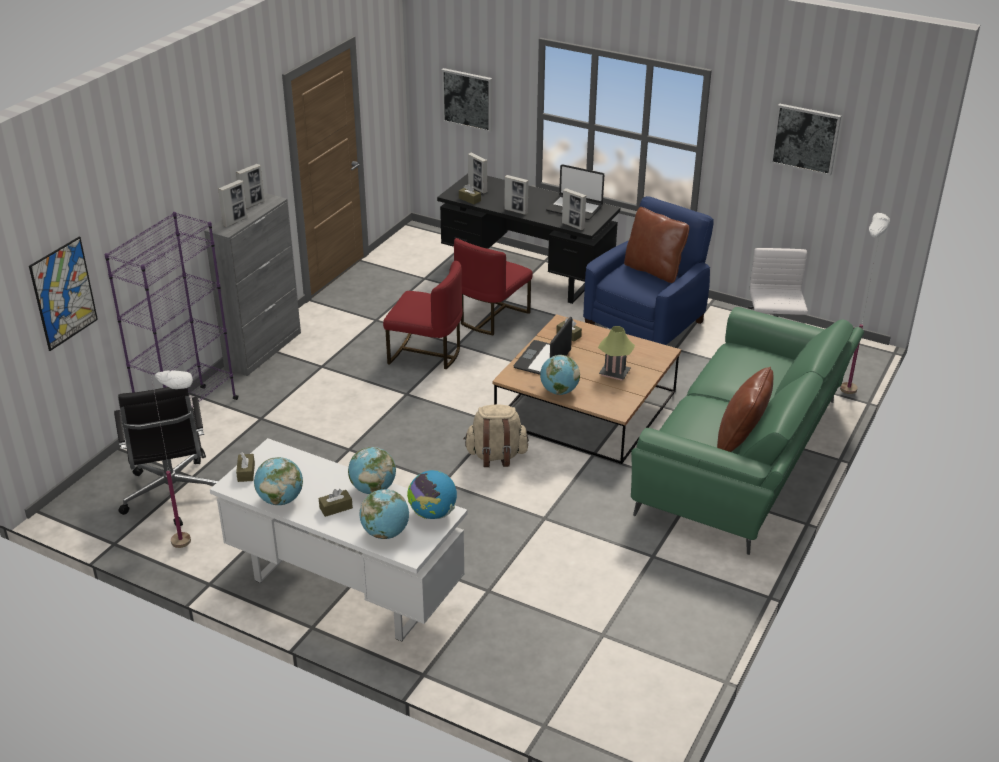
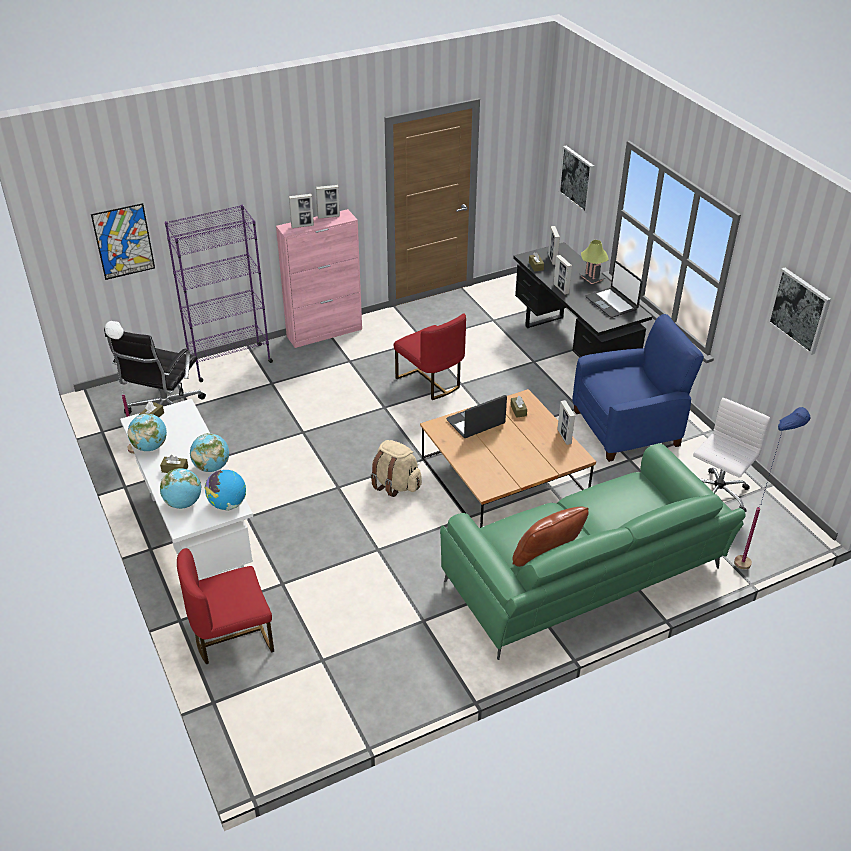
camera: 35 degrees right, 5 degrees up
grey cabinet [204,193,301,376] -> pink cabinet [276,209,362,348]
red chair [454,238,533,335] -> red chair moved to [177,548,274,664]
globe [540,355,580,395] -> none
picture frame [562,188,586,230] -> picture frame moved to [557,400,575,445]
table lamp [598,326,635,381] -> table lamp moved to [579,240,609,284]
brown pillow [624,207,689,283] -> none
white floor lamp [840,213,890,394] -> blue floor lamp [734,407,810,570]

